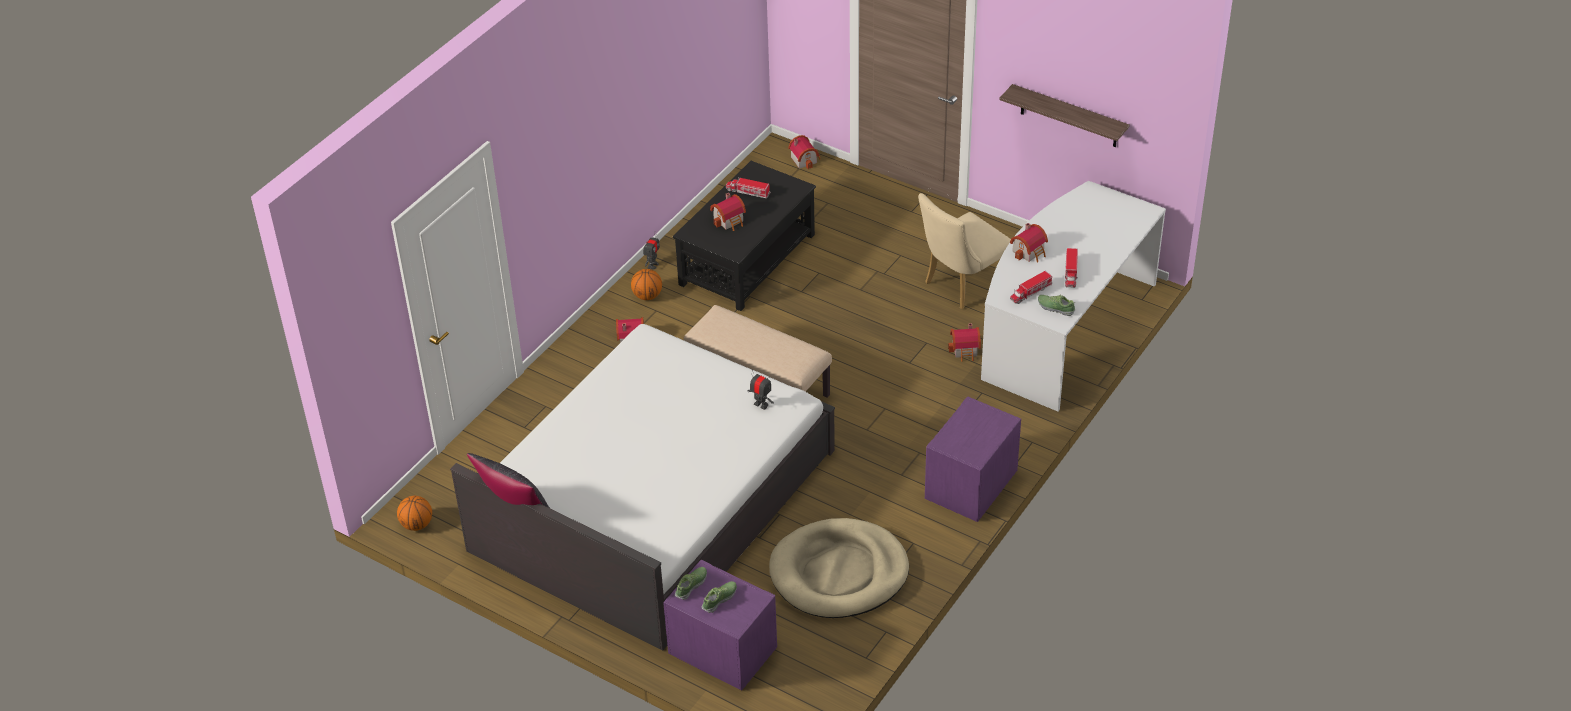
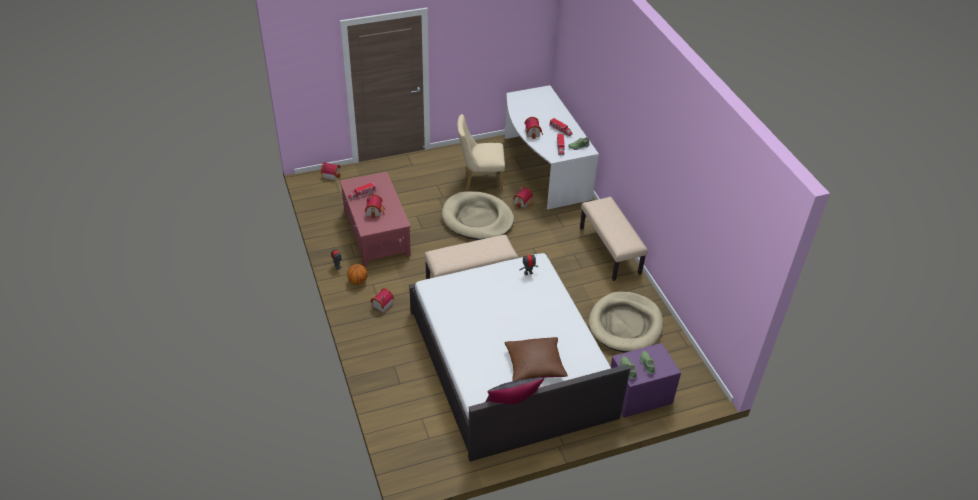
camera: 55 degrees left, 0 degrees up
basketball [397,496,432,531] -> none
black coffee table [673,161,816,311] -> red coffee table [340,172,411,266]
beige chair [918,193,1011,309] -> beige chair turned 90 degrees clockwise [457,114,505,190]
purple nightstand [925,397,1021,522] -> beige bench [580,197,648,281]
shelf [999,84,1130,147] -> none
none -> beige dog bed [442,191,514,240]
none -> brown pillow [504,337,568,381]

